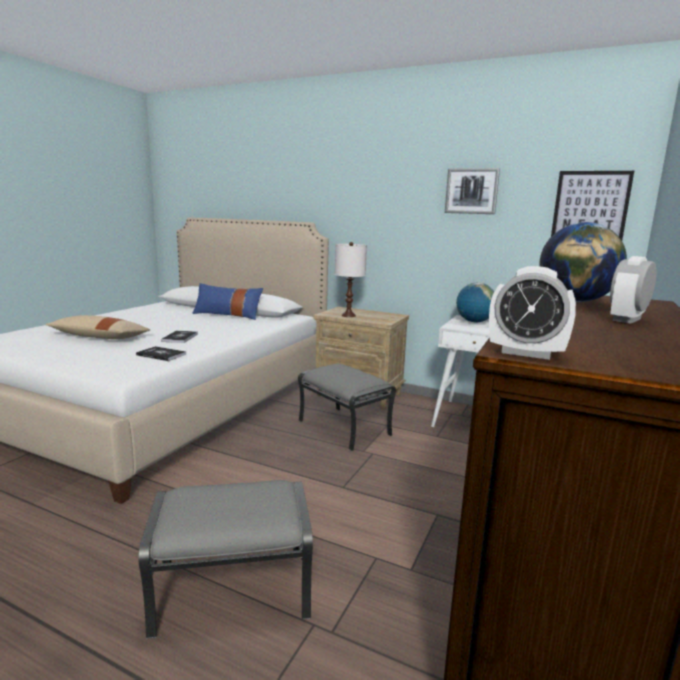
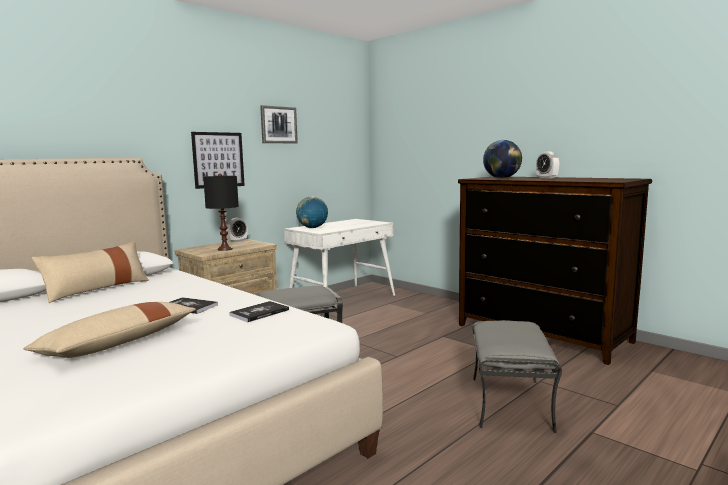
camera: 70 degrees left, 5 degrees down
blue pillow [192,283,263,320] -> beige pillow [32,241,149,303]
white table lamp [335,242,367,317] -> black table lamp [203,174,239,251]
alarm clock [489,266,576,360] -> alarm clock moved to [226,218,247,242]
picture [551,171,634,240] -> picture moved to [191,132,245,189]

